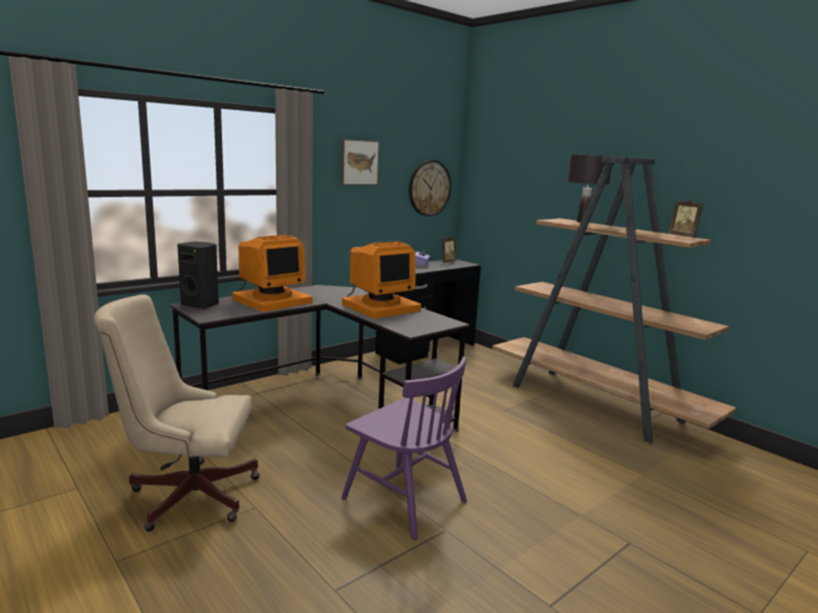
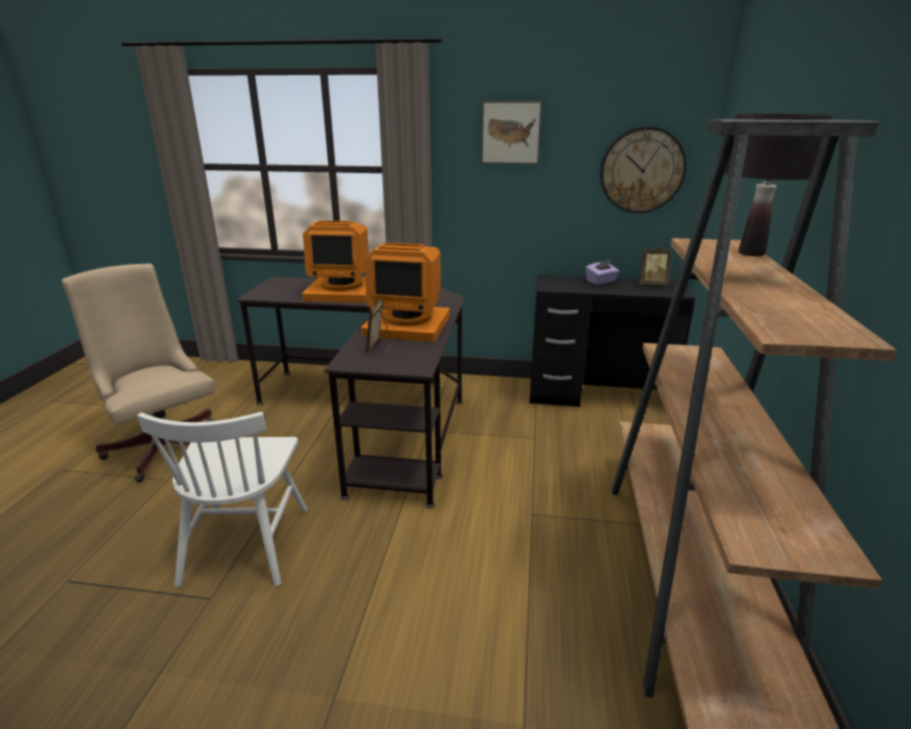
camera: 50 degrees right, 10 degrees up
black speaker [178,242,219,309] -> none
purple chair [341,357,467,540] -> white chair [137,412,308,587]
picture frame [668,198,703,238] -> picture frame moved to [366,299,392,353]

